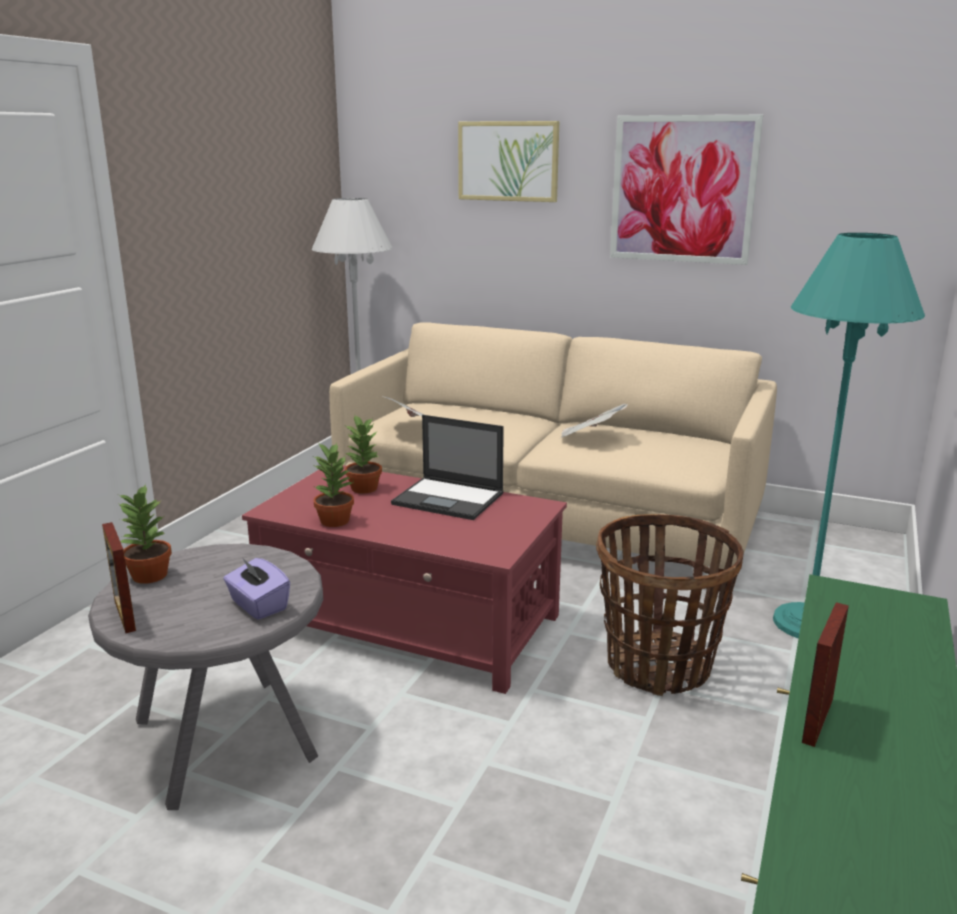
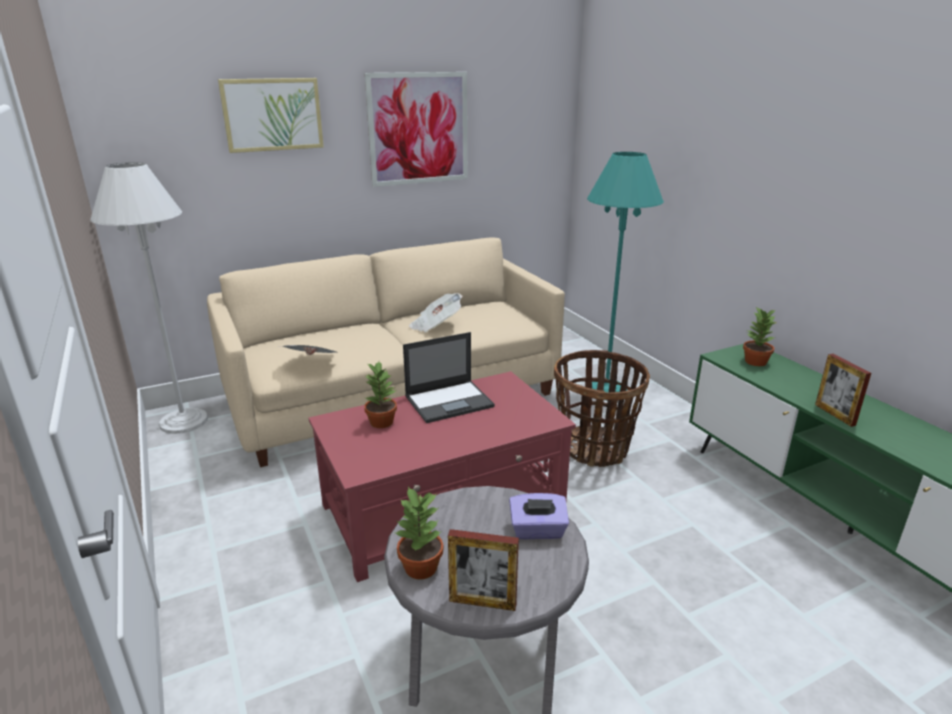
camera: 50 degrees left, 5 degrees up
potted plant [313,443,354,527] -> potted plant moved to [743,307,777,366]

